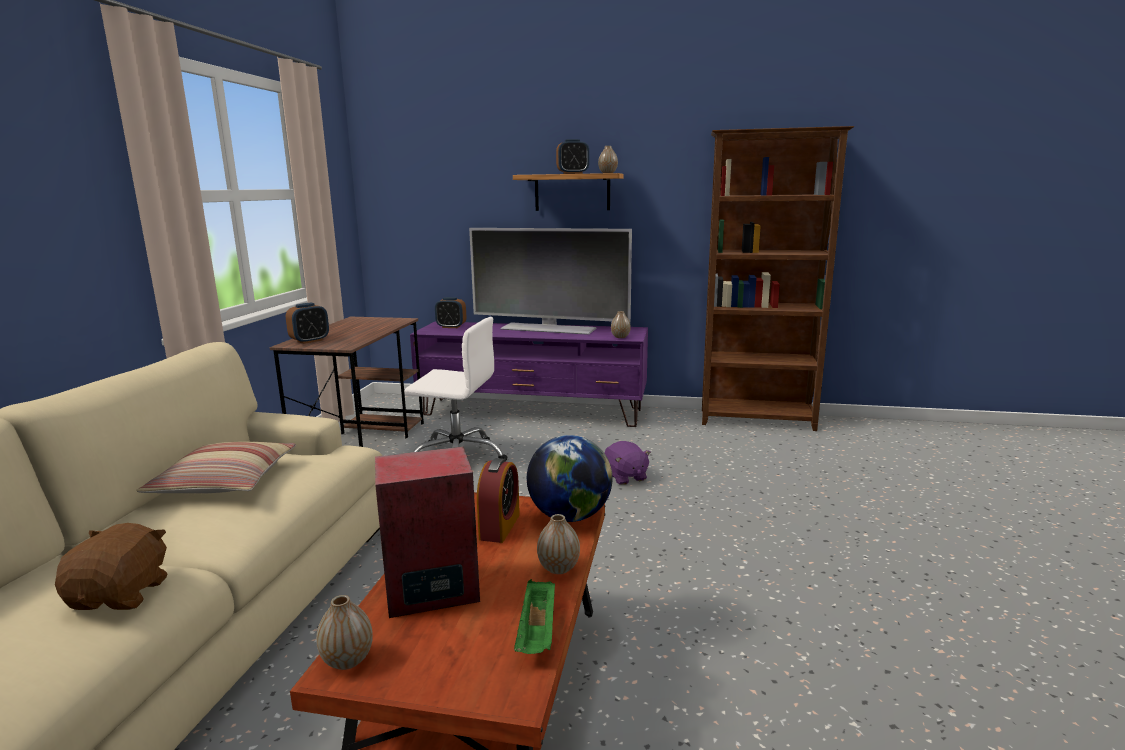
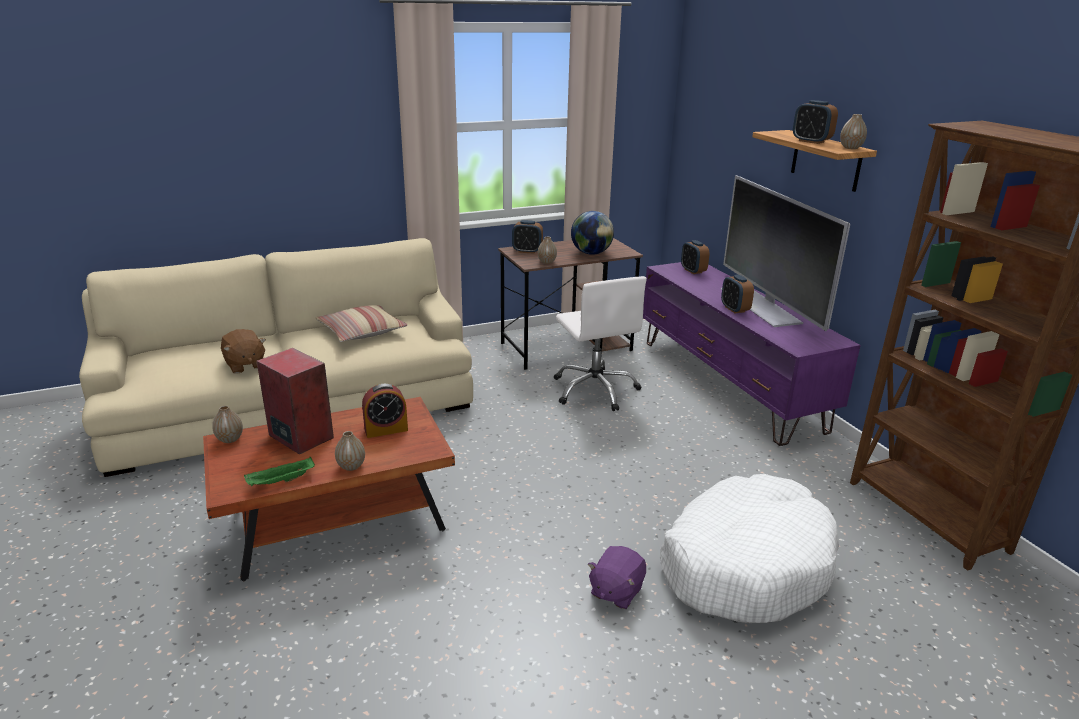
camera: 55 degrees right, 10 degrees up
brown plush toy [55,523,167,610] -> brown plush toy turned 90 degrees clockwise [221,329,266,374]
globe [527,435,613,522] -> globe moved to [571,211,614,255]
purple plush toy [605,441,651,485] -> purple plush toy moved to [588,546,646,609]
vase [611,311,631,338] -> vase moved to [538,237,557,264]
none -> white dog bed [660,474,839,623]
none -> alarm clock [721,275,754,313]

